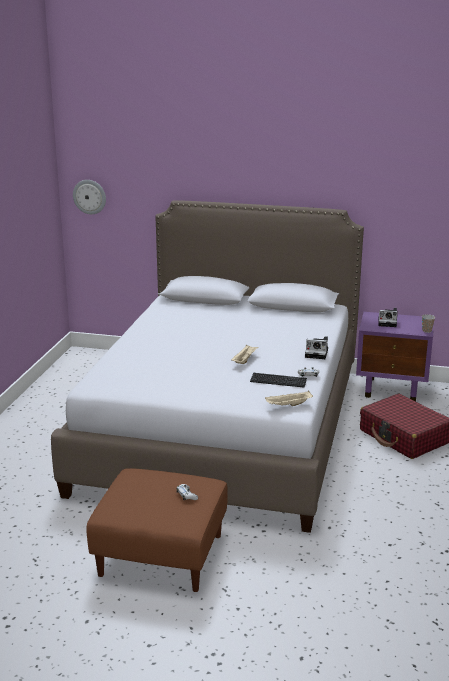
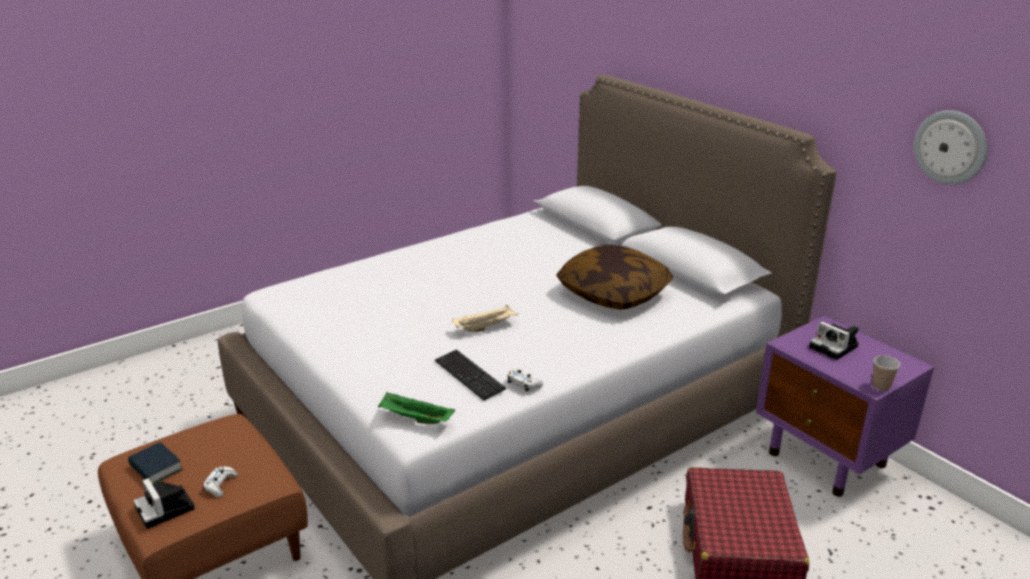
camera: 40 degrees right, 5 degrees up
wall clock [73,180,106,214] -> wall clock moved to [914,110,987,185]
beige tray [265,391,313,406] -> green tray [378,392,455,424]
camera [305,336,328,359] -> camera moved to [133,478,195,529]
none -> book [128,442,182,484]
none -> pillow [556,244,673,310]

